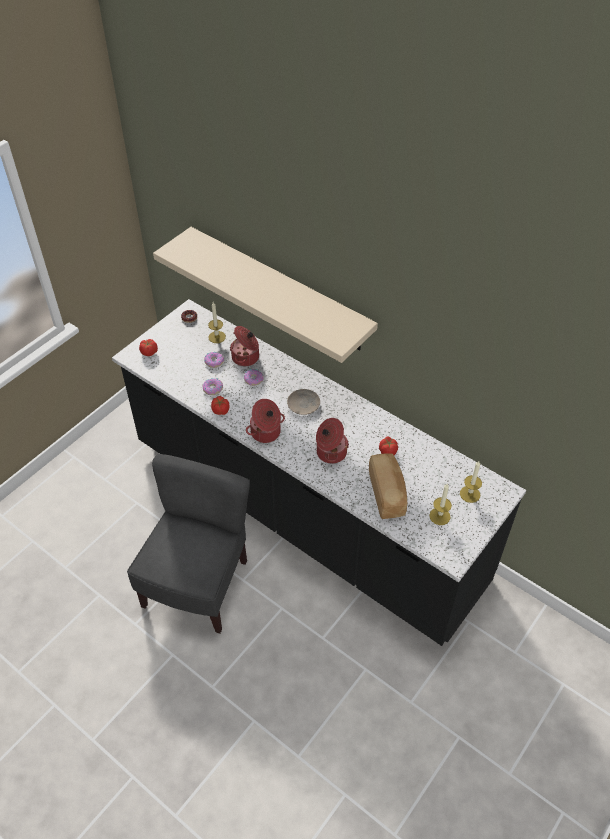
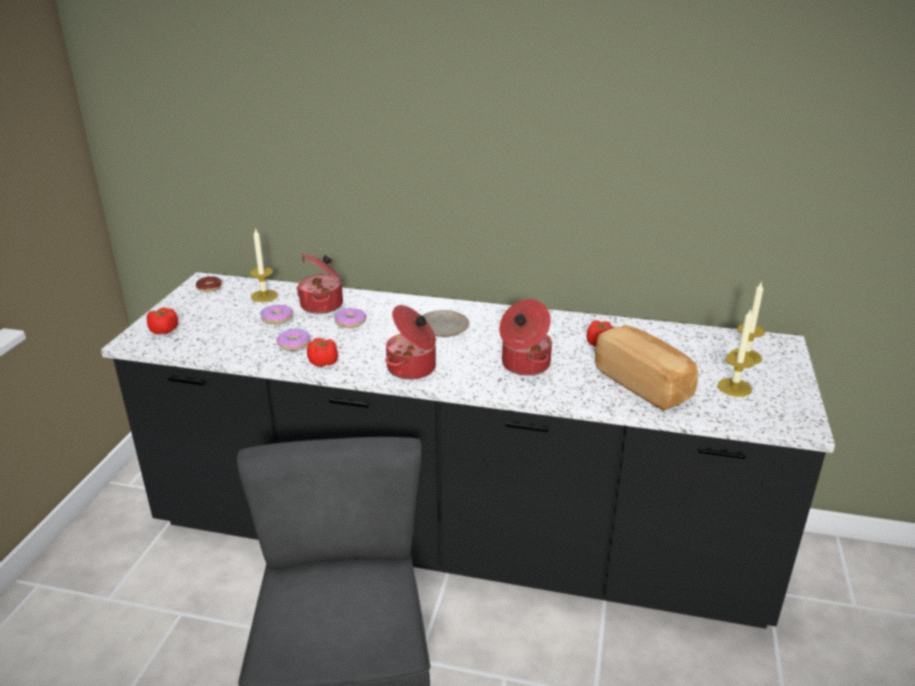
camera: 25 degrees left, 20 degrees down
beige shelf [153,227,378,363] -> none

